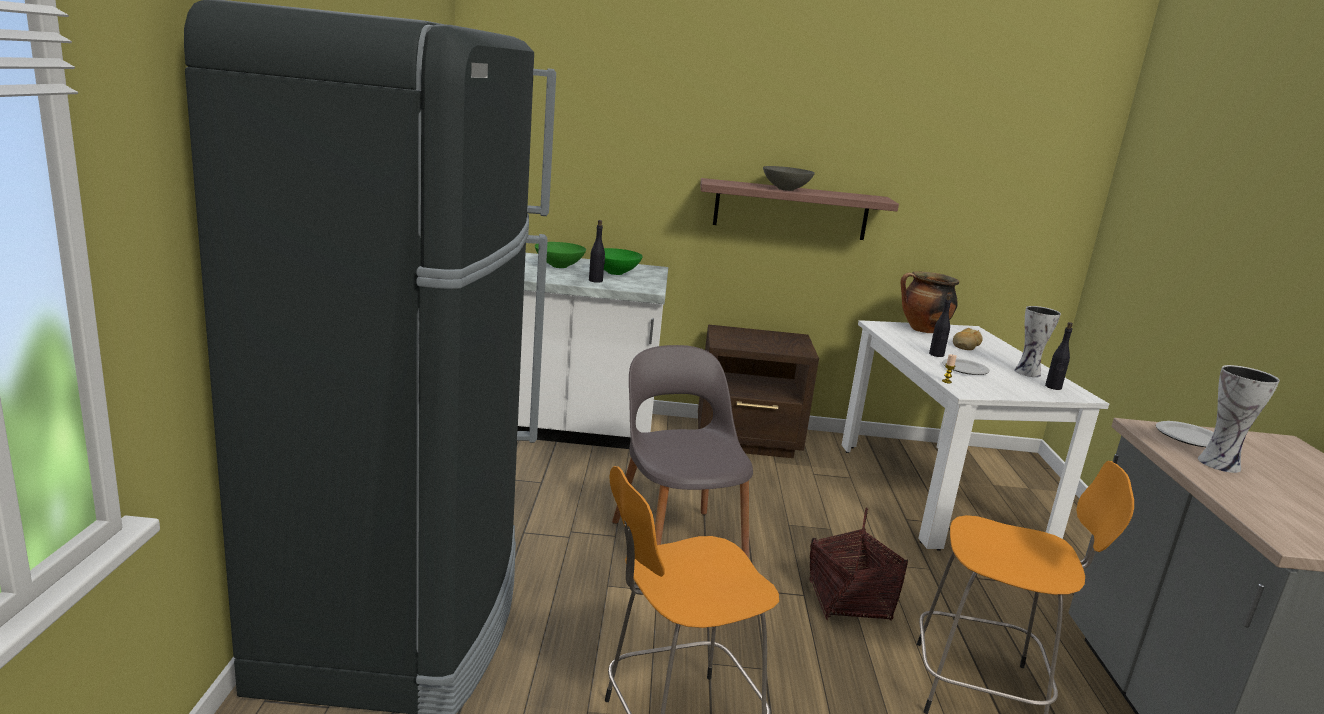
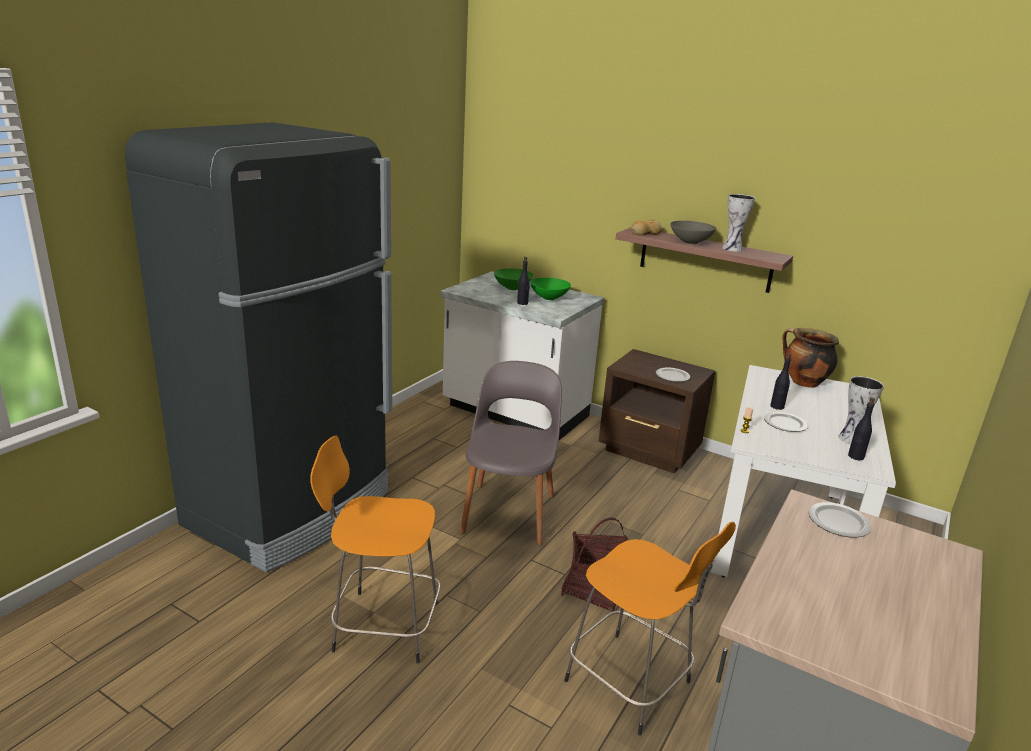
camera: 30 degrees right, 5 degrees up
bread [953,328,983,350] -> bread moved to [631,219,662,235]
vase [1198,365,1280,473] -> vase moved to [722,194,755,252]
none -> plate [656,368,690,382]

